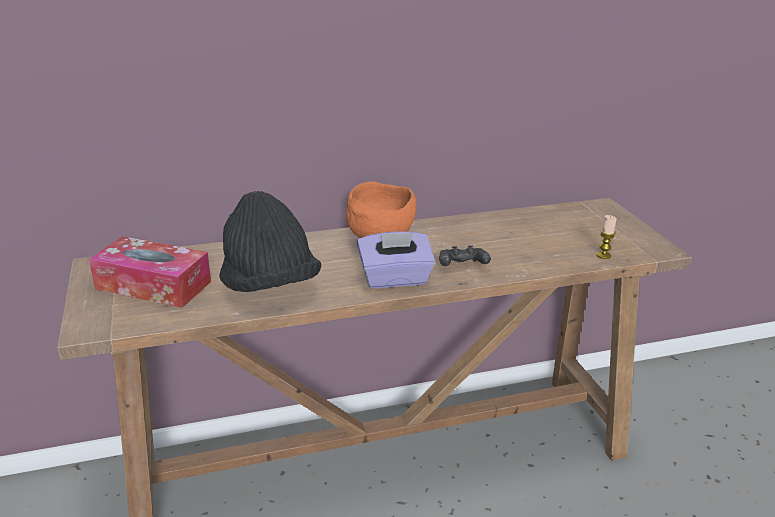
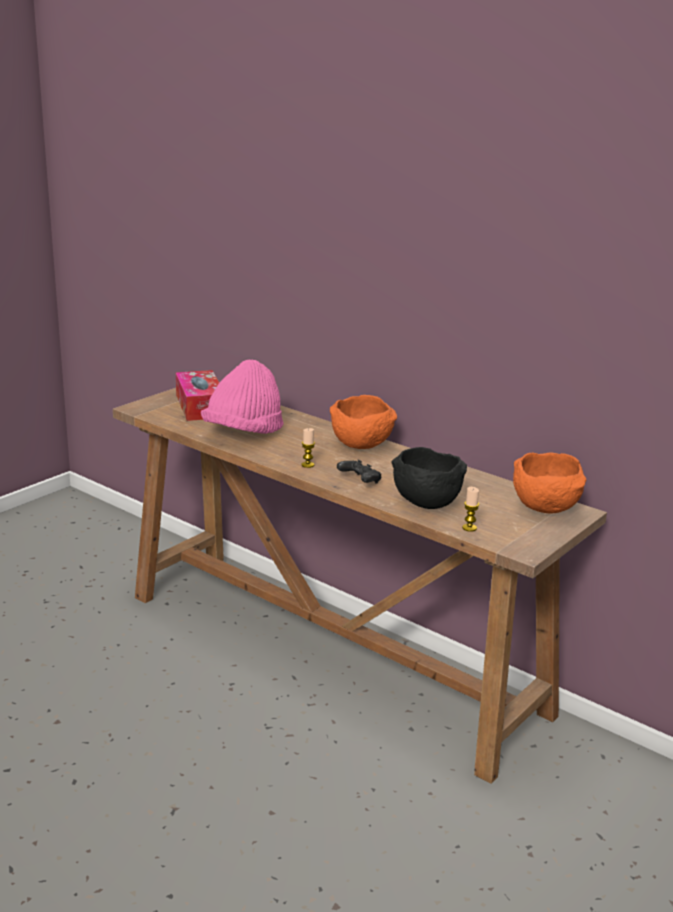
camera: 55 degrees right, 5 degrees down
black hat [219,191,321,292] -> pink hat [201,359,283,434]
purple tissue box [357,231,435,288] -> candle [301,428,315,468]
none -> black bowl [392,447,467,509]
none -> orange bowl [513,453,586,514]

